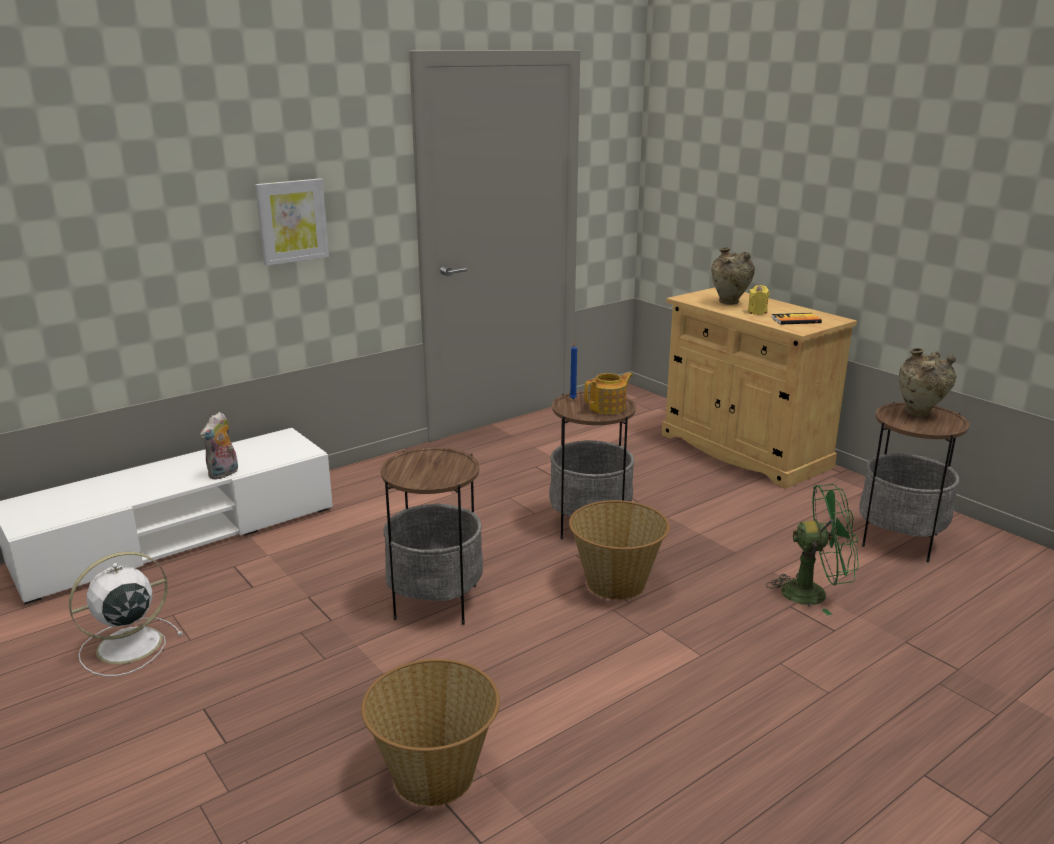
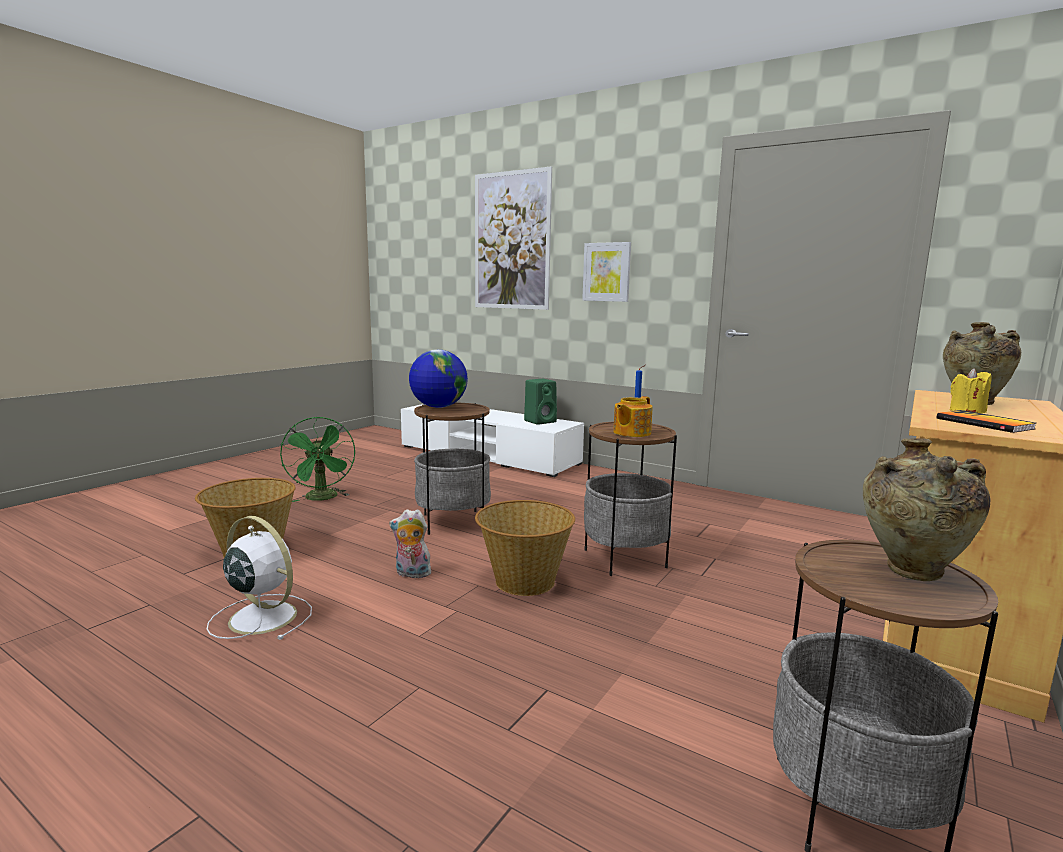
camera: 70 degrees right, 10 degrees down
white fan [69,552,183,676] -> white fan moved to [207,516,312,640]
plush toy [200,412,238,479] -> plush toy moved to [389,509,433,578]
teapot [584,372,633,414] -> teapot turned 90 degrees clockwise [613,396,653,437]
green fan [766,484,859,615] -> green fan moved to [280,417,355,502]
none -> globe [409,350,468,408]
none -> picture [475,167,552,310]
none -> green speaker [524,379,557,425]

